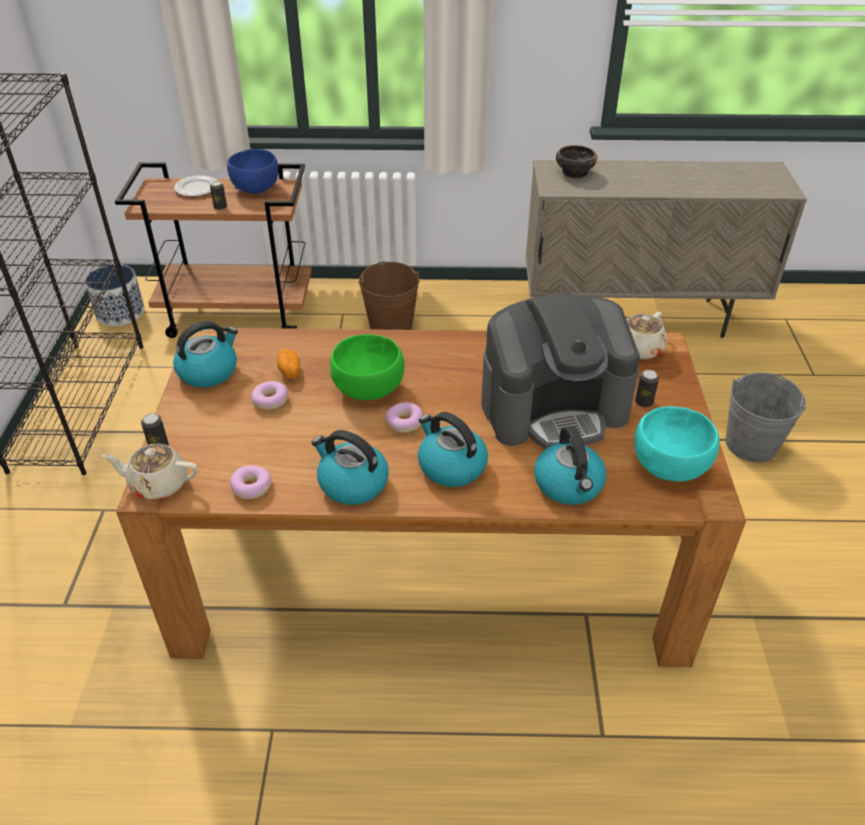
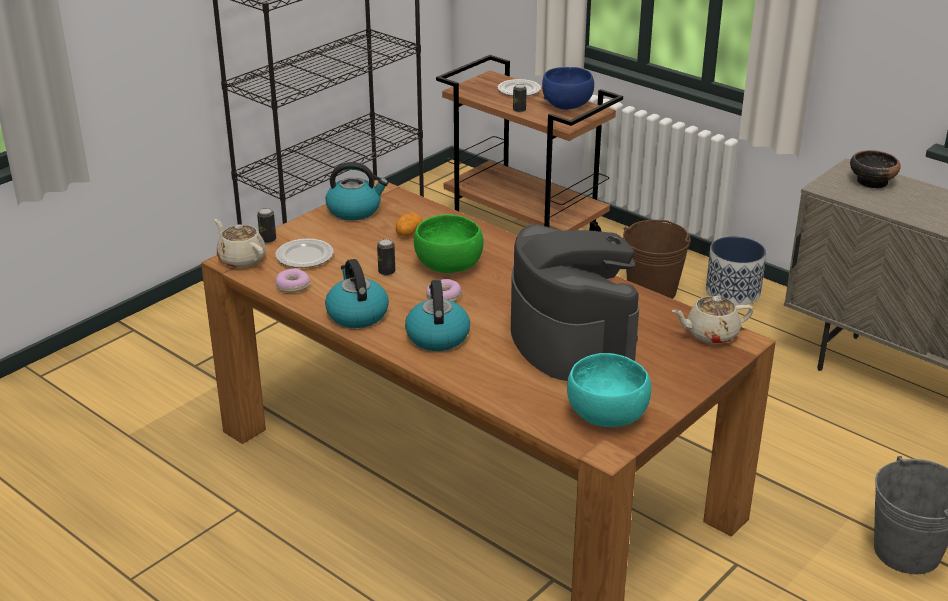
camera: 40 degrees right, 10 degrees down
planter [85,264,145,326] -> planter moved to [706,236,766,305]
donut [251,381,288,410] -> none
coffee machine [481,293,640,449] -> coffee machine turned 135 degrees counterclockwise [511,224,639,381]
kettle [534,426,607,505] -> none
can [635,370,659,407] -> can moved to [377,239,395,275]
none -> plate [275,239,334,268]

